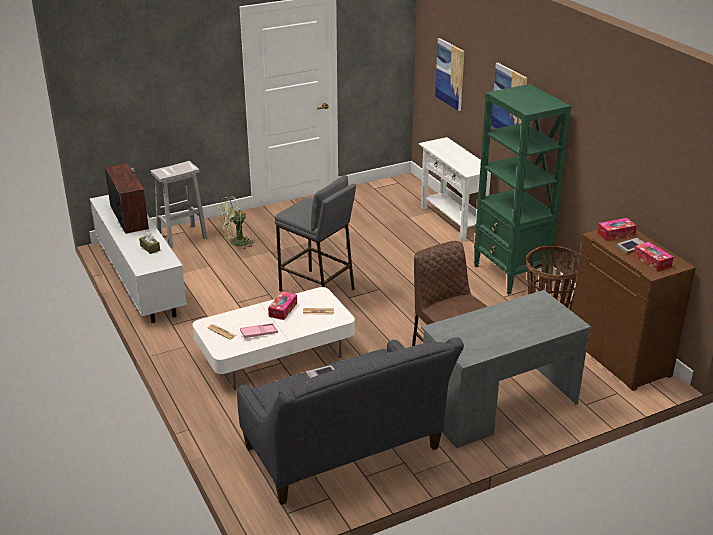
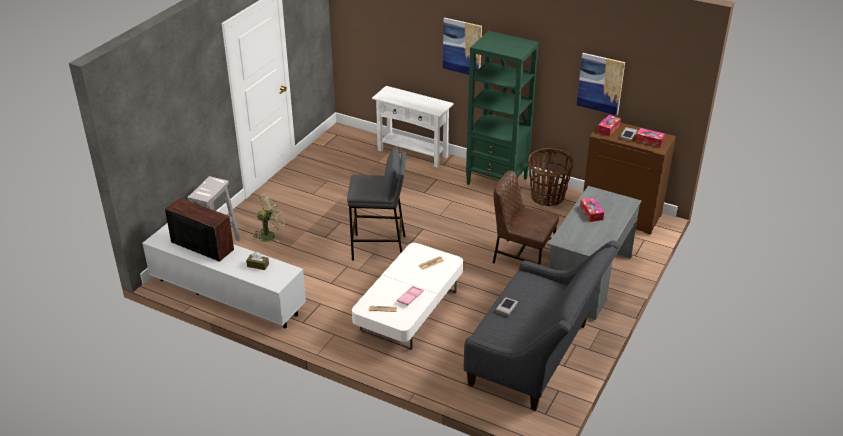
camera: 35 degrees left, 5 degrees up
green fan [218,197,256,249] -> green fan turned 150 degrees counterclockwise [253,193,284,243]
tissue box [268,291,297,320] -> tissue box moved to [580,197,604,222]
picture [435,38,464,111] -> picture moved to [577,53,625,115]

